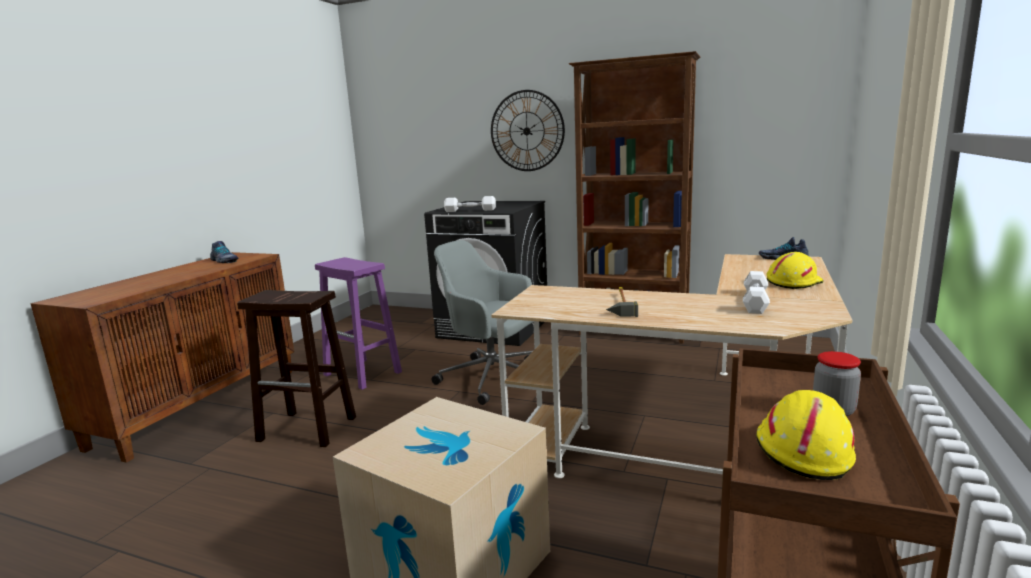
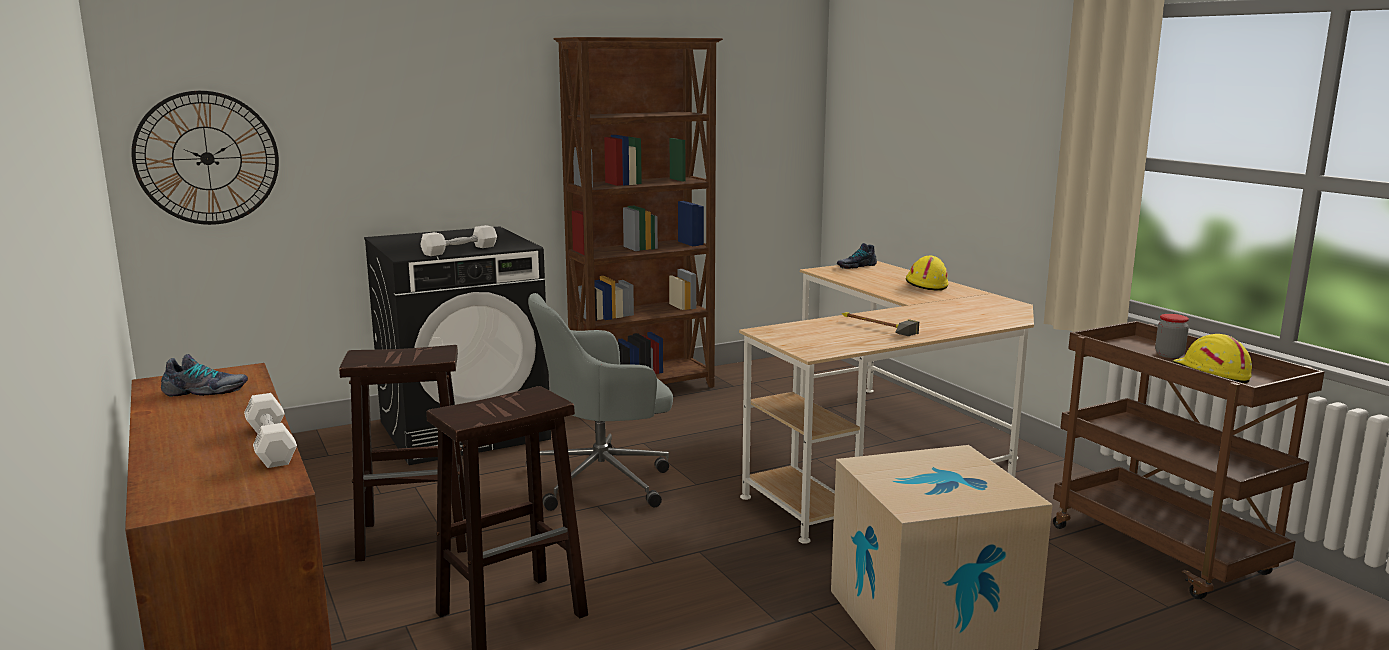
camera: 50 degrees left, 0 degrees up
purple stool [315,257,402,390] -> brown stool [339,345,467,562]
wall clock [491,90,565,171] -> wall clock moved to [131,91,279,225]
white dumbbell [743,271,770,314] -> white dumbbell moved to [244,393,297,468]

